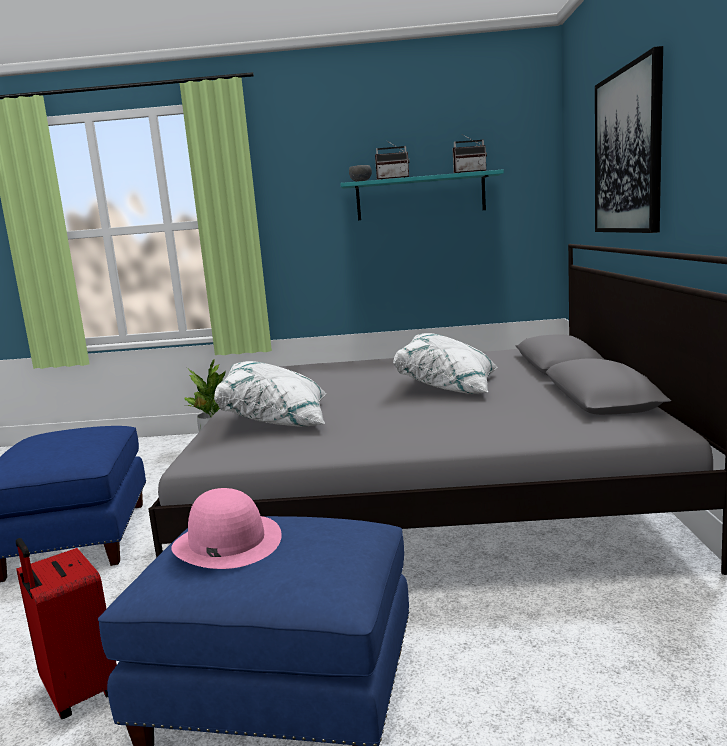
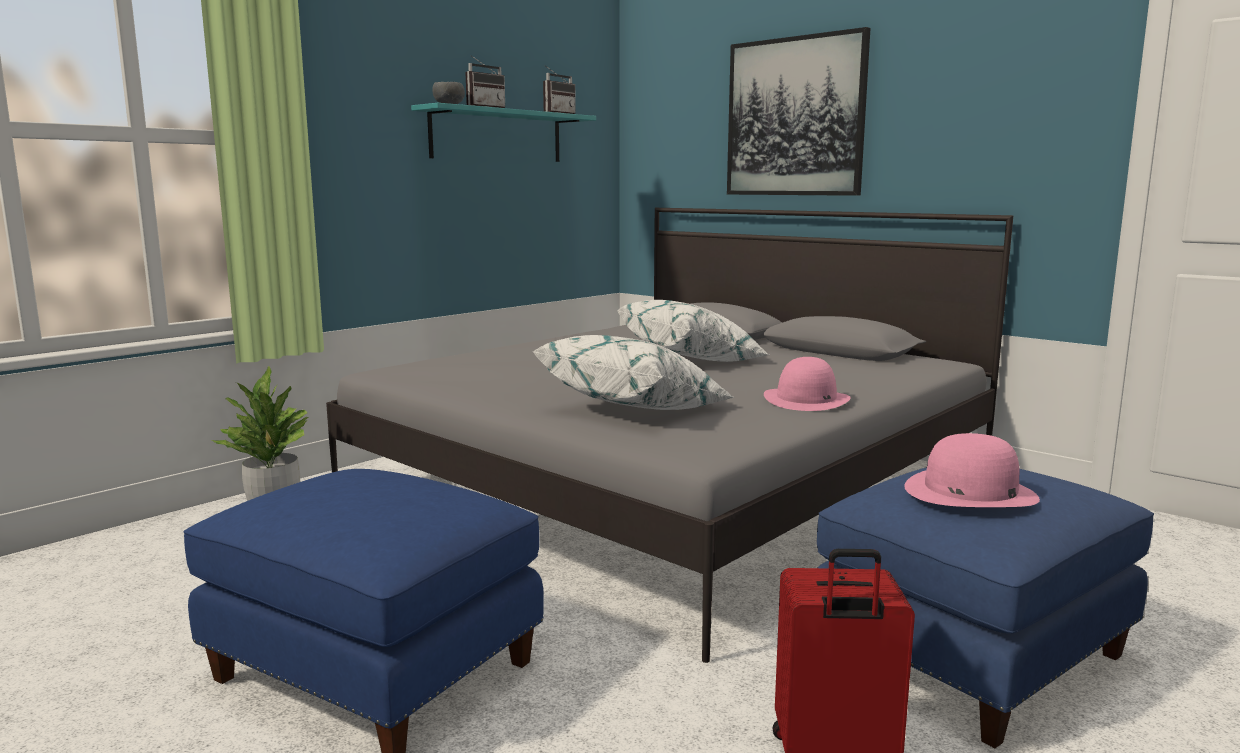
camera: 50 degrees left, 0 degrees up
none -> pink hat [764,357,851,411]

